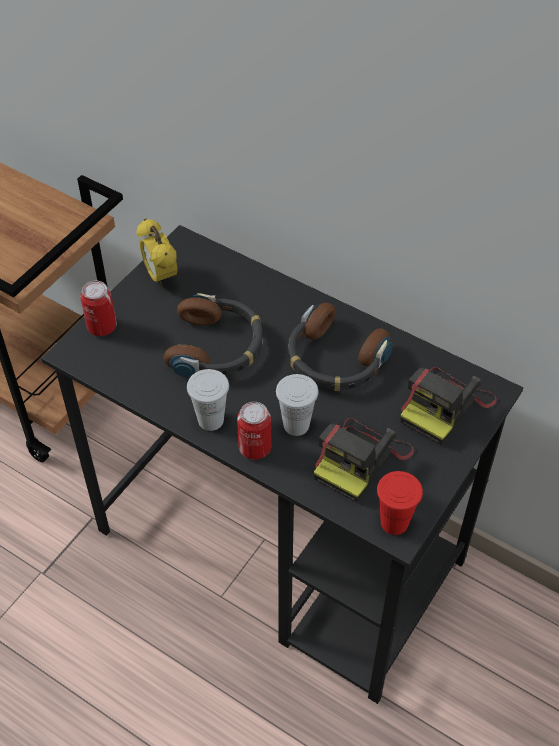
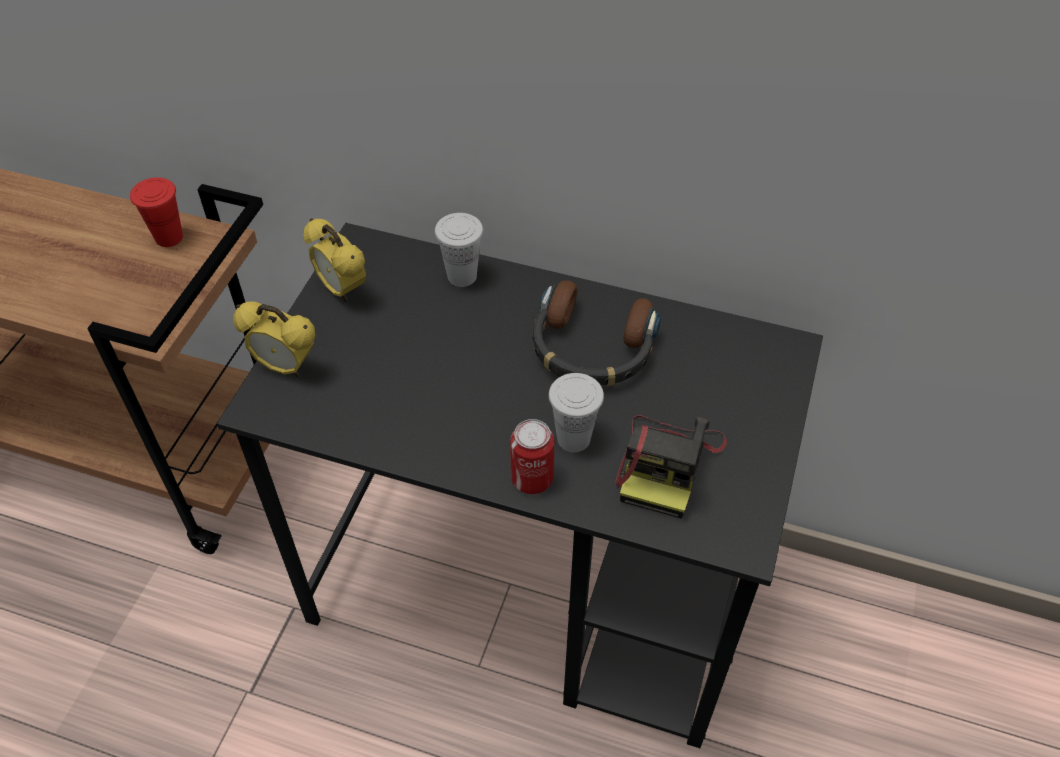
camera: 15 degrees left, 0 degrees up
can [80,281,117,336] -> alarm clock [233,302,315,377]
headphones [164,293,263,377] -> none
white cup [187,369,229,431] -> white cup moved to [435,213,483,287]
red cup [377,471,423,535] -> red cup moved to [130,177,183,247]
camera [401,367,497,445] -> none

